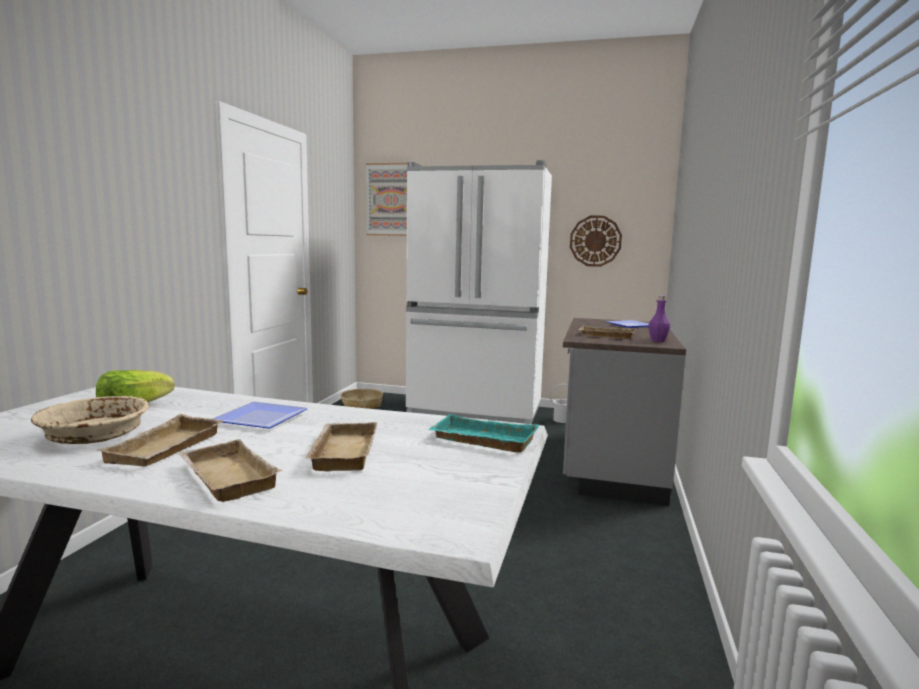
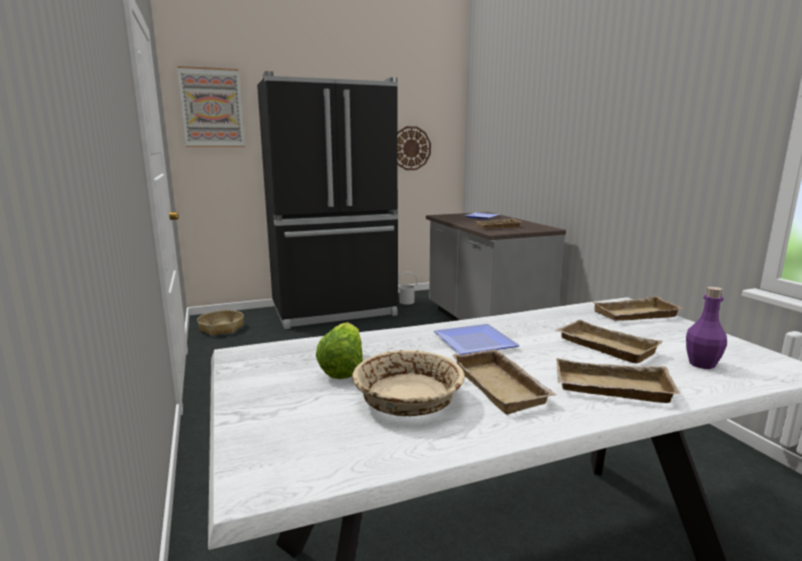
camera: 35 degrees left, 5 degrees up
white fridge [406,160,552,424] -> black fridge [257,71,398,329]
turquoise tray [428,414,539,452] -> beige tray [592,296,683,321]
purple bottle [648,295,670,342] -> purple bottle moved to [686,287,727,369]

